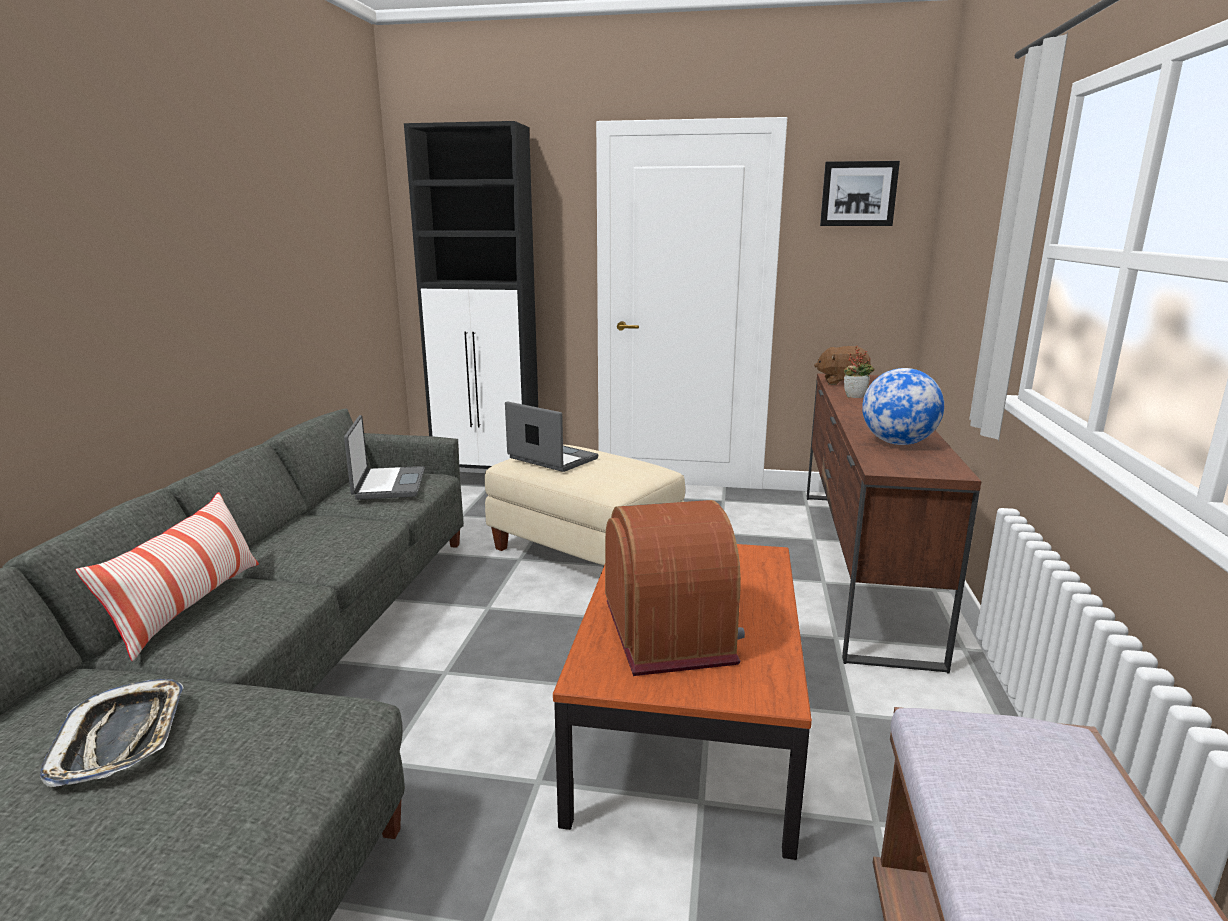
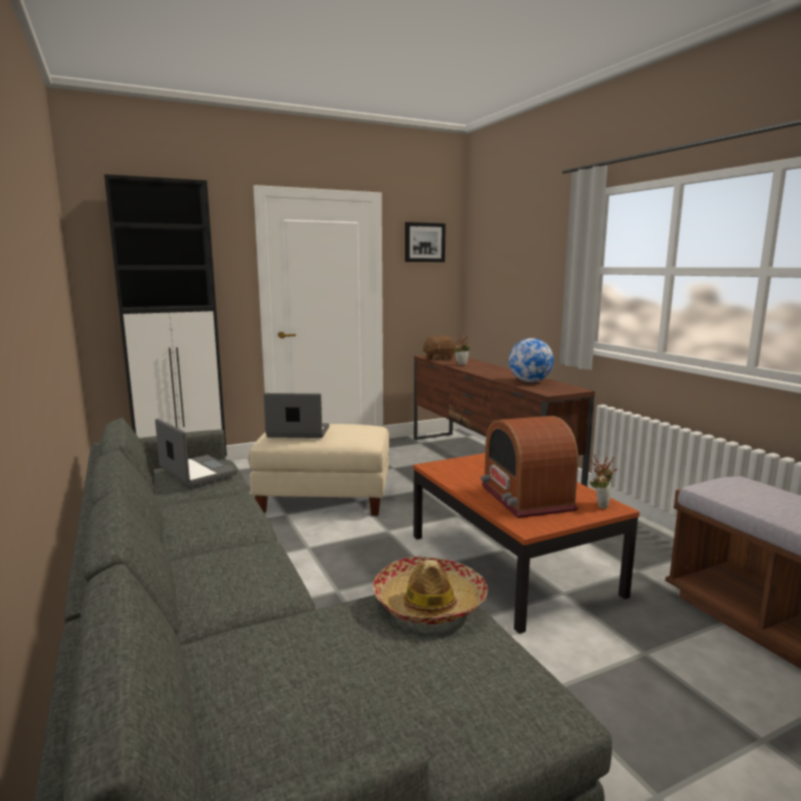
camera: 35 degrees left, 5 degrees down
tray [40,679,184,787] -> none
pillow [75,492,259,661] -> none
radio [605,500,745,676] -> radio turned 150 degrees counterclockwise [481,416,578,518]
none -> hat [373,556,488,624]
none -> potted plant [590,453,618,509]

